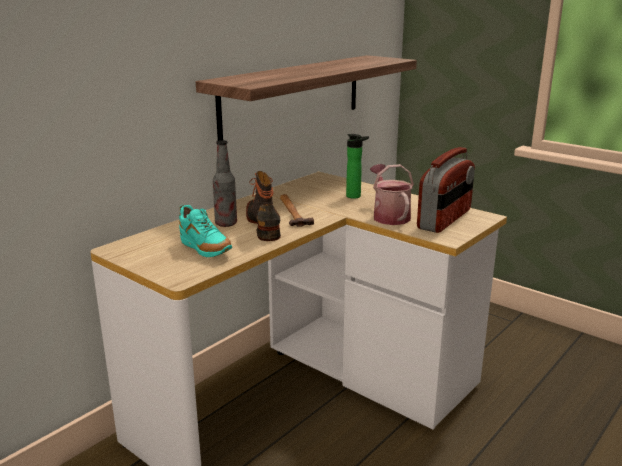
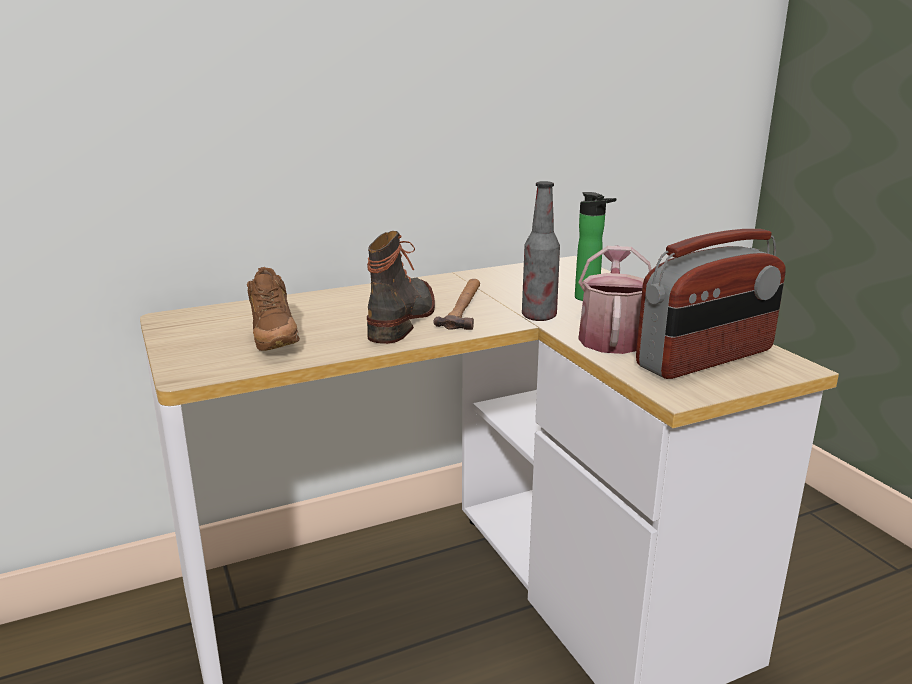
camera: 25 degrees right, 0 degrees up
turquoise shoe [179,205,232,257] -> brown shoe [247,267,300,351]
shelf [196,55,417,141] -> none
bottle [213,140,237,227] -> bottle moved to [522,181,560,321]

